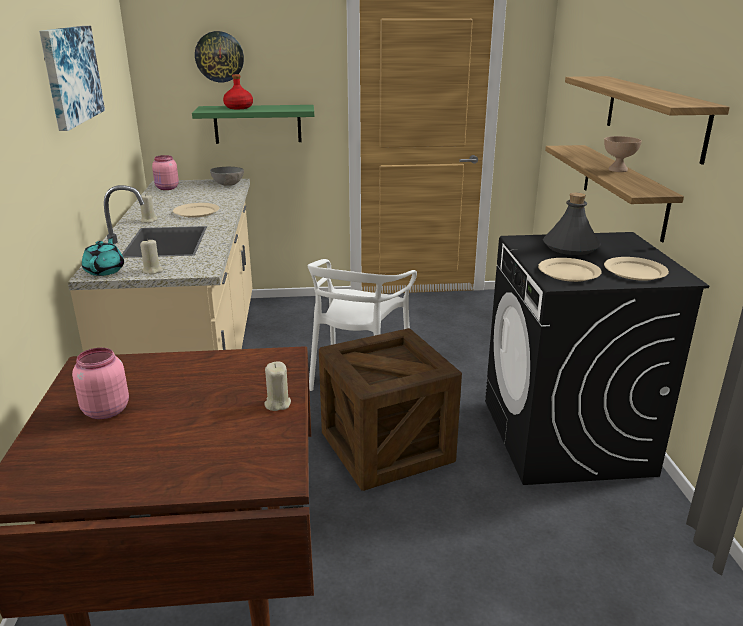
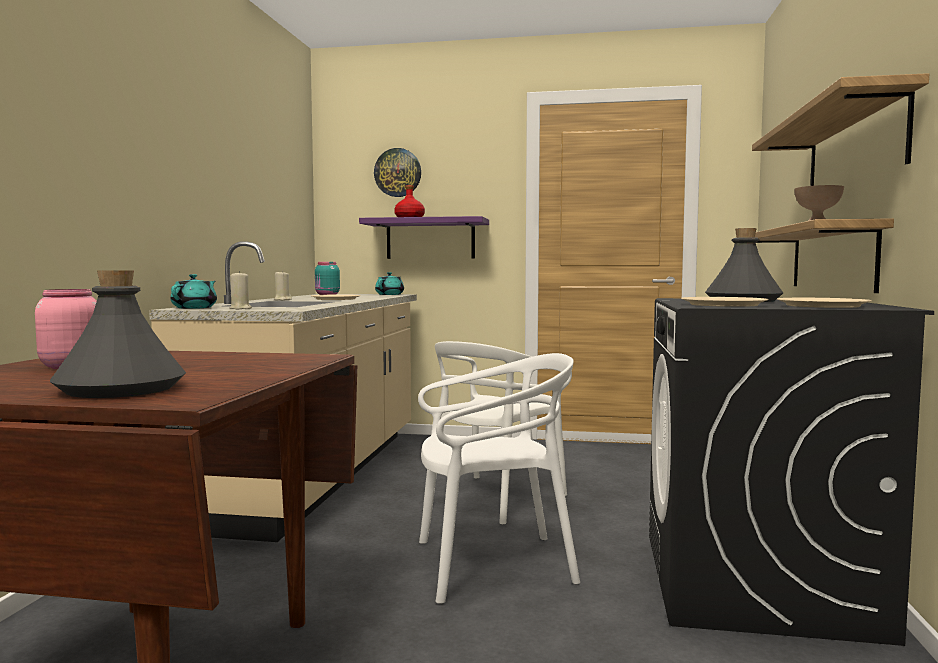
camera: 15 degrees right, 20 degrees down
picture [39,26,105,131] -> none
pink jar [152,155,179,190] -> turquoise jar [315,262,340,295]
green shelf [192,105,314,144] -> purple shelf [359,216,489,259]
grey bowl [210,167,244,186] -> turquoise teapot [375,272,404,295]
beige candle [264,361,291,411] -> none
crate [319,328,462,491] -> white chair [418,353,580,604]
none -> grey bottle [50,270,186,398]

